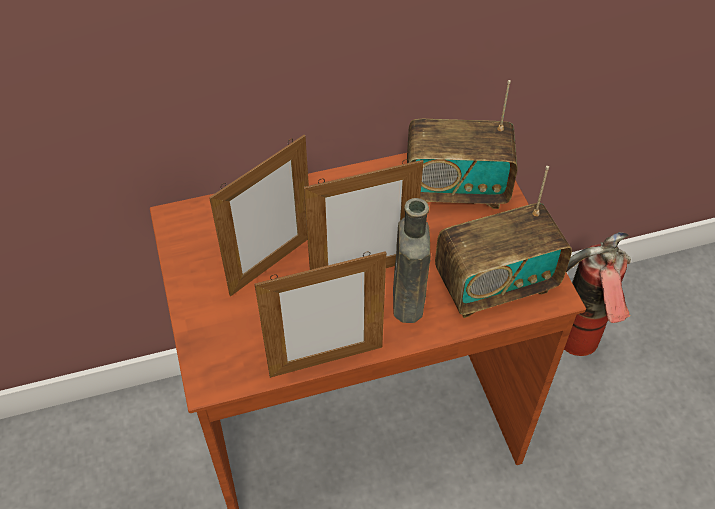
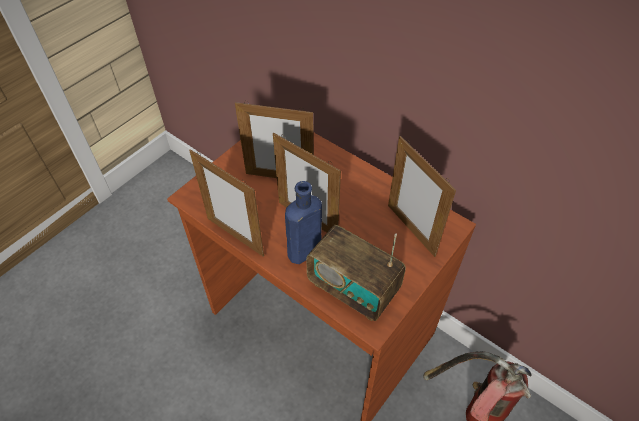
camera: 55 degrees right, 0 degrees up
brown bottle [393,198,430,323] -> blue bottle [285,181,322,264]
radio [407,80,518,209] -> picture frame [388,136,456,257]

